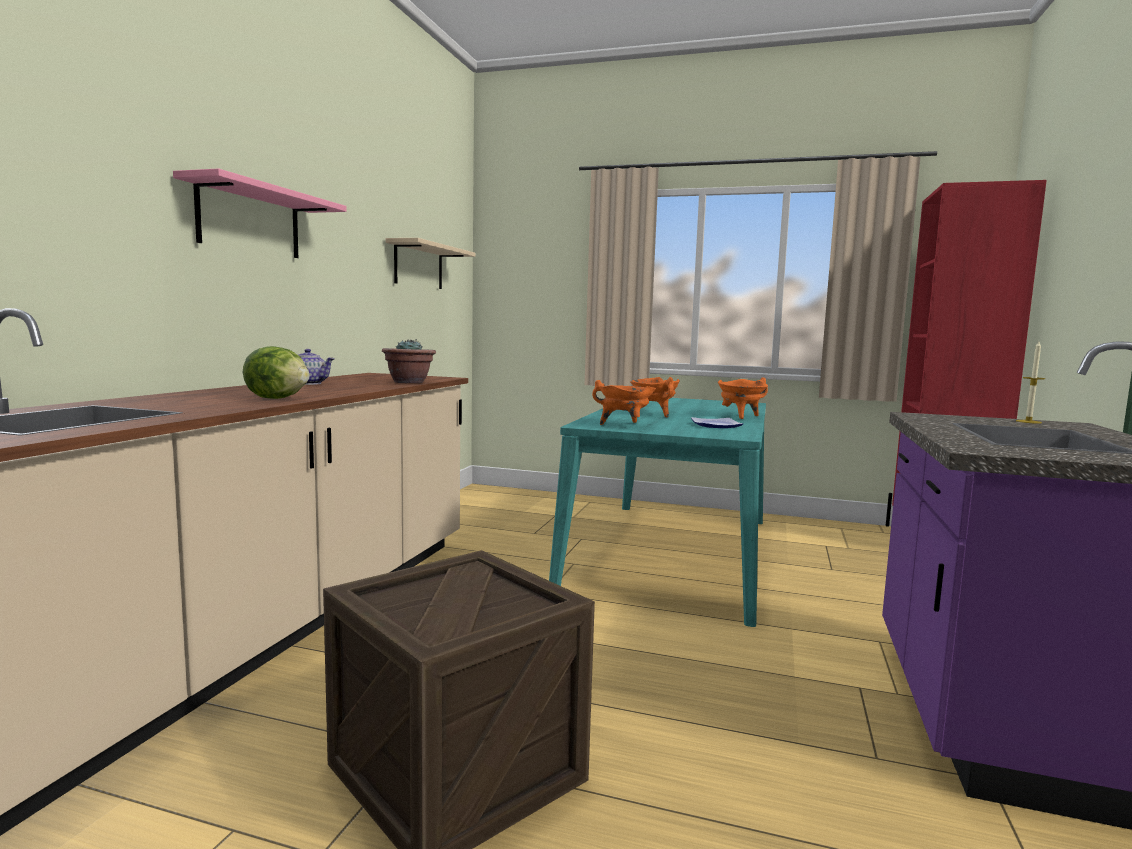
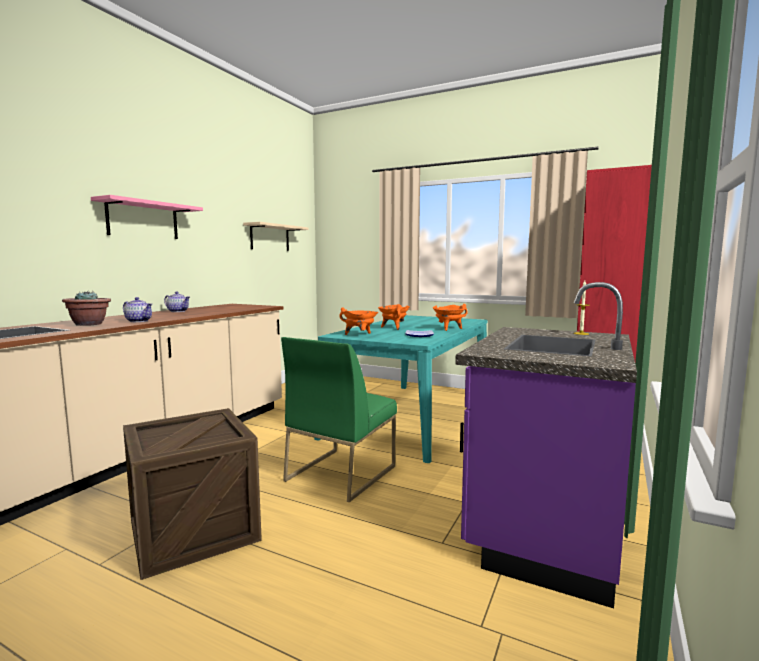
camera: 10 degrees right, 0 degrees up
lettuce [243,346,309,399] -> teapot [123,297,152,322]
potted plant [382,339,436,383] -> potted plant moved to [62,291,111,326]
none -> green chair [281,337,397,502]

